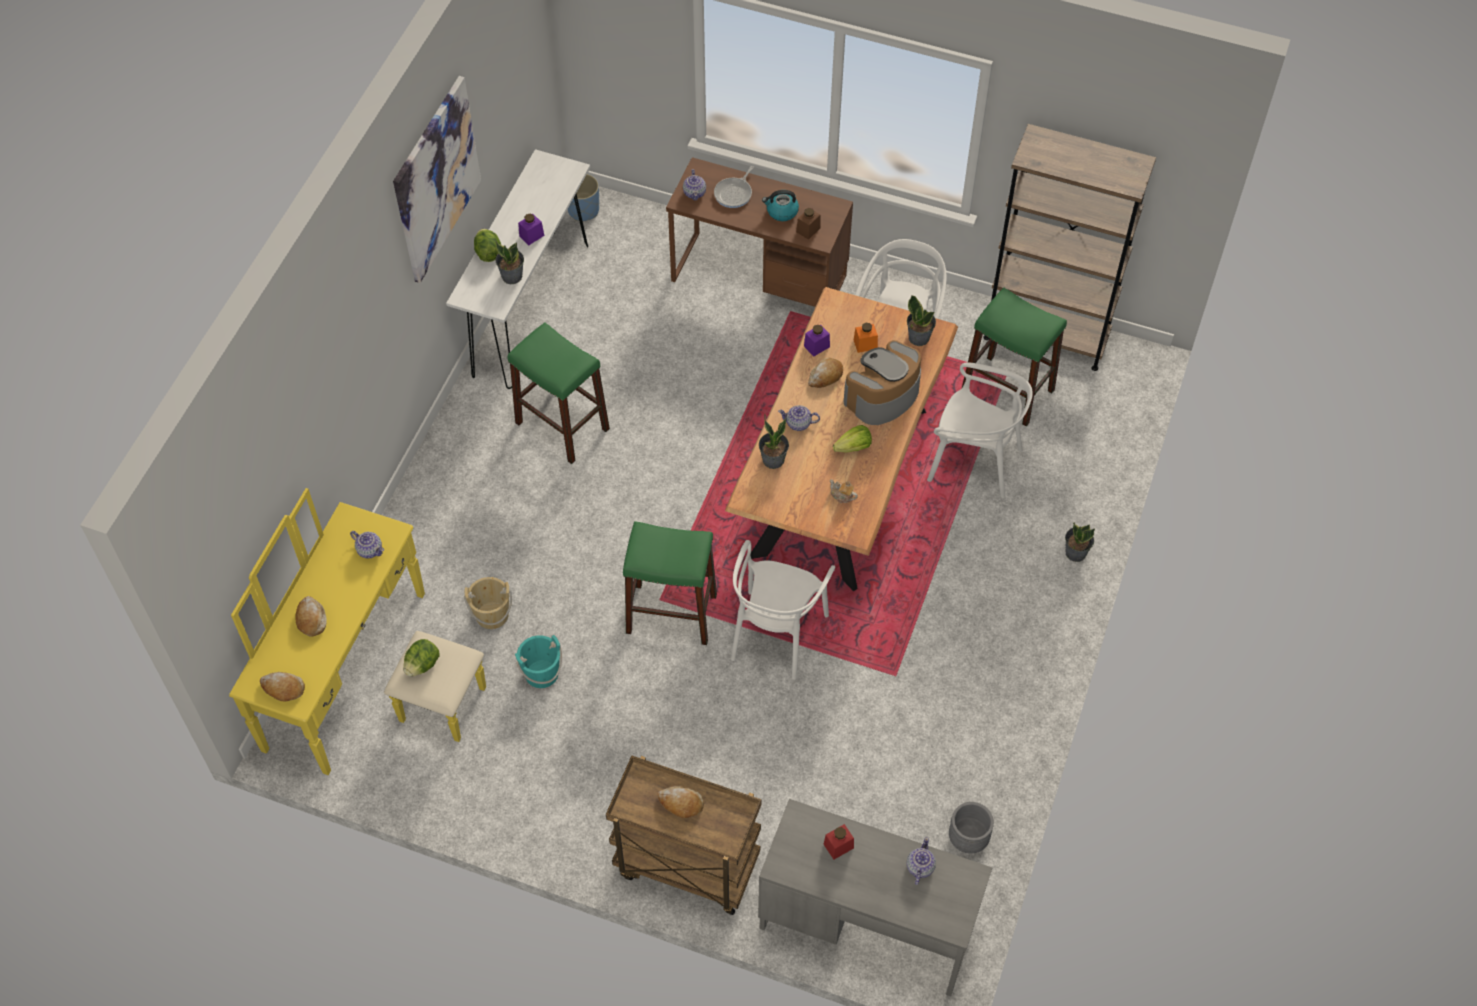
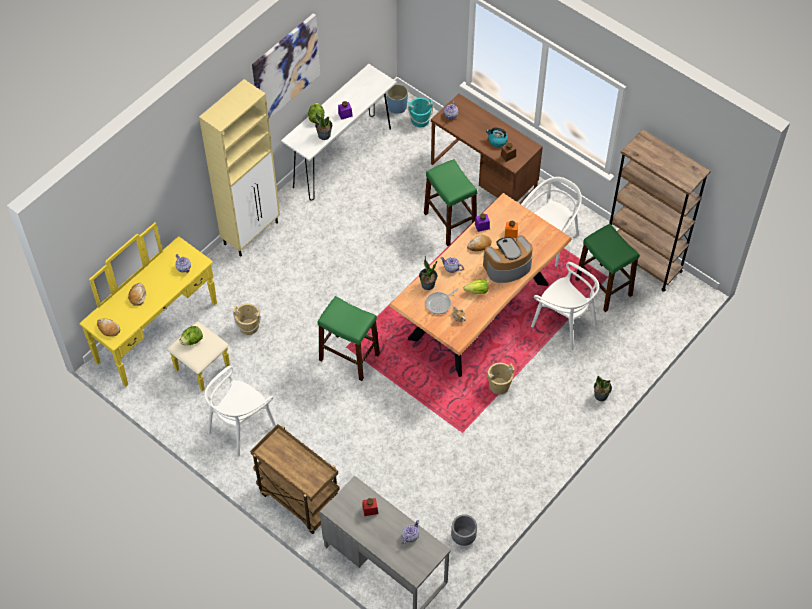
camera: 20 degrees right, 0 degrees up
green stool [508,322,610,464] -> green stool moved to [424,159,478,246]
turquoise bucket [515,635,562,688] -> turquoise bucket moved to [408,98,433,127]
bread [658,786,704,818] -> none
frying pan [714,166,754,208] -> frying pan moved to [426,288,459,314]
white chair [731,540,836,680] -> white chair moved to [205,366,276,457]
potted plant [907,295,936,346] -> none
none -> beige cabinet [199,79,280,257]
none -> beige bucket [487,363,514,395]

